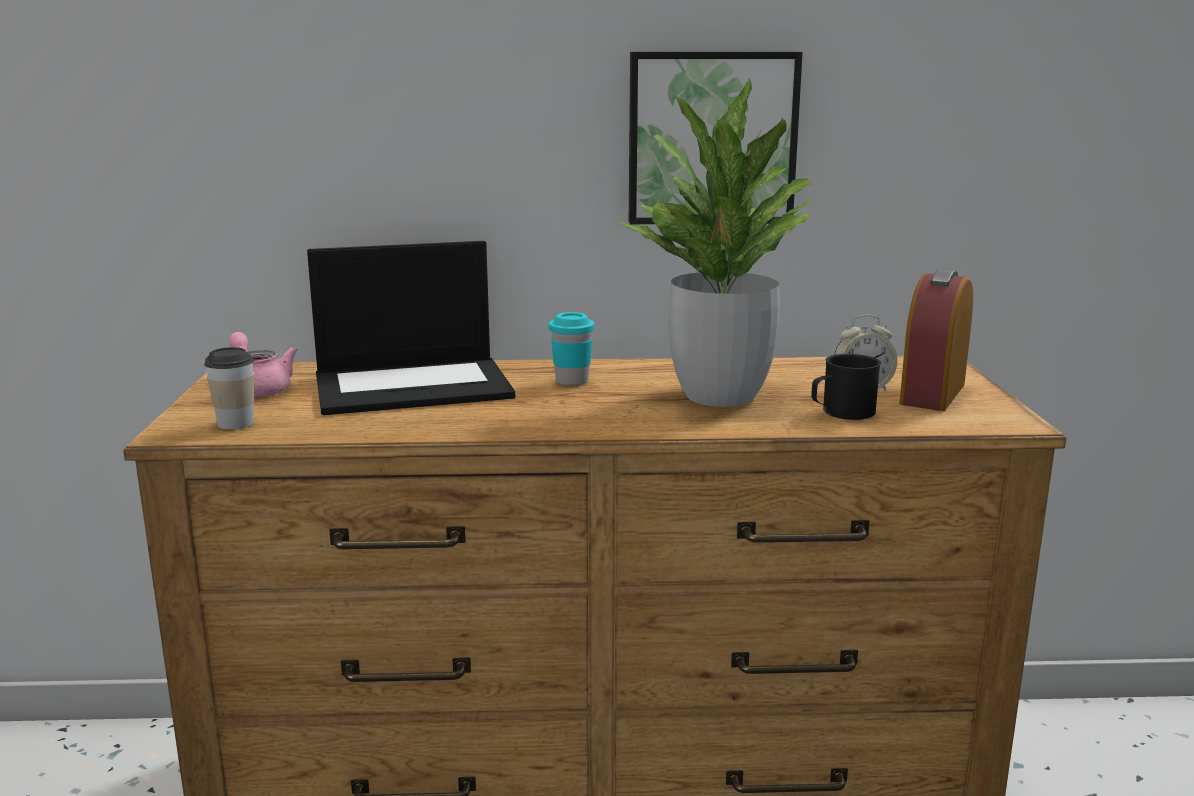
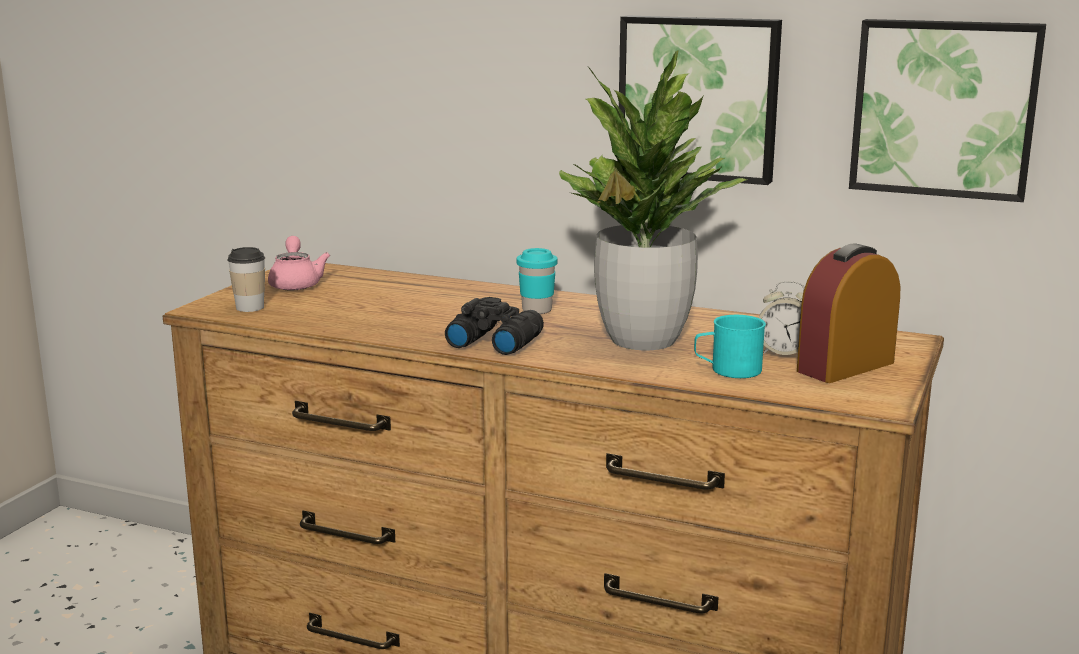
camera: 25 degrees right, 0 degrees up
laptop [307,241,515,415] -> none
black mug [811,354,881,420] -> turquoise mug [694,315,766,378]
none -> black binoculars [445,297,544,355]
none -> picture [849,19,1046,202]

